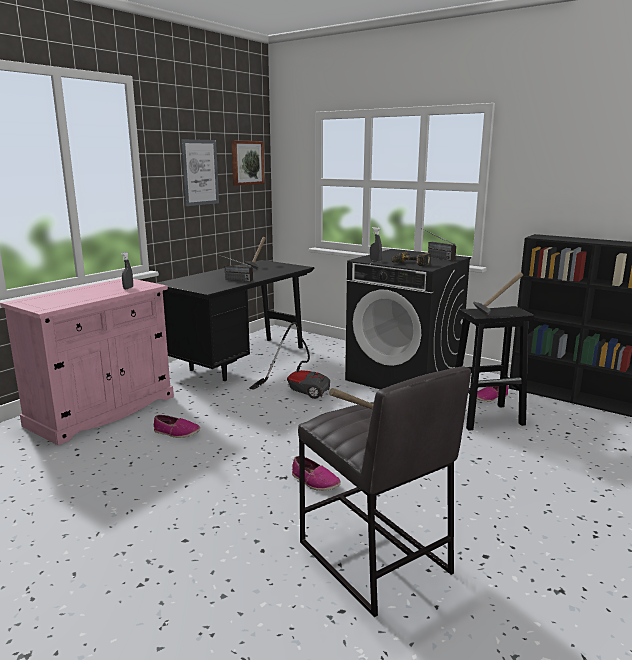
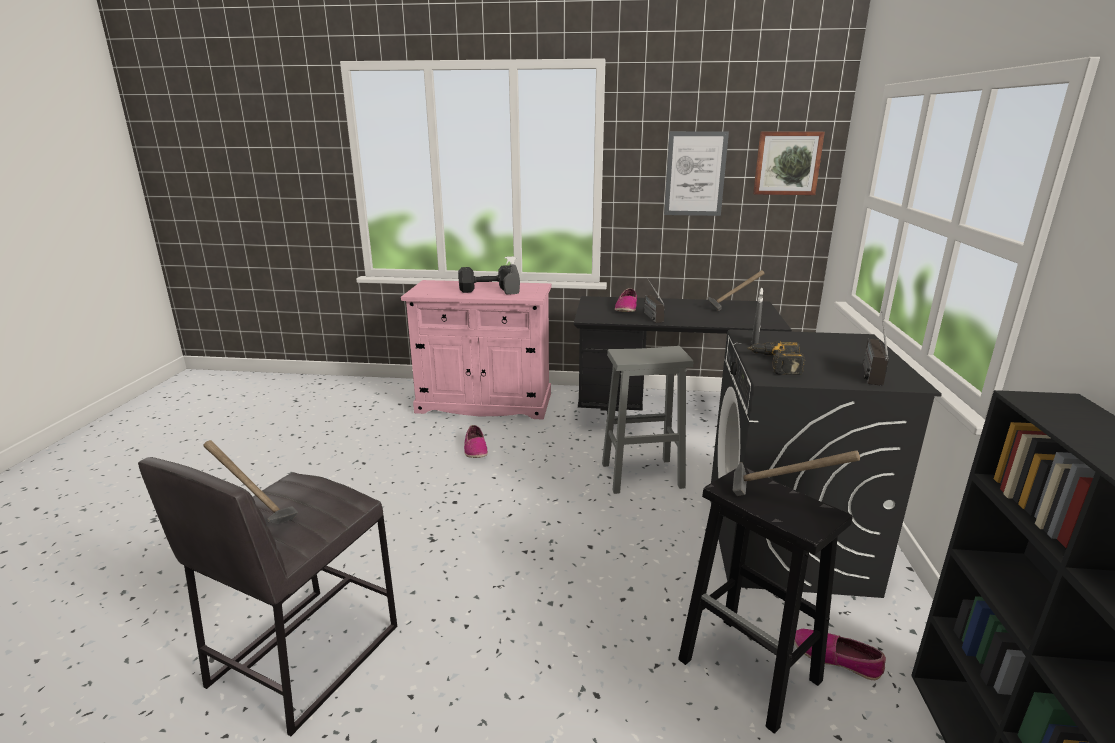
camera: 60 degrees right, 5 degrees up
vacuum cleaner [249,322,330,399] -> grey stool [602,346,693,494]
shoe [292,456,341,491] -> shoe moved to [615,288,637,312]
none -> black dumbbell [458,265,510,293]

